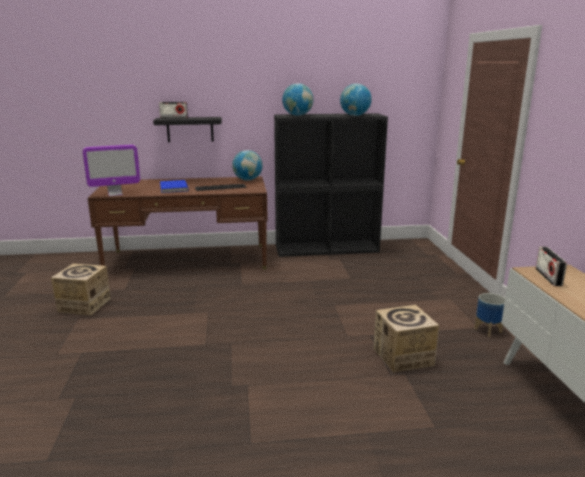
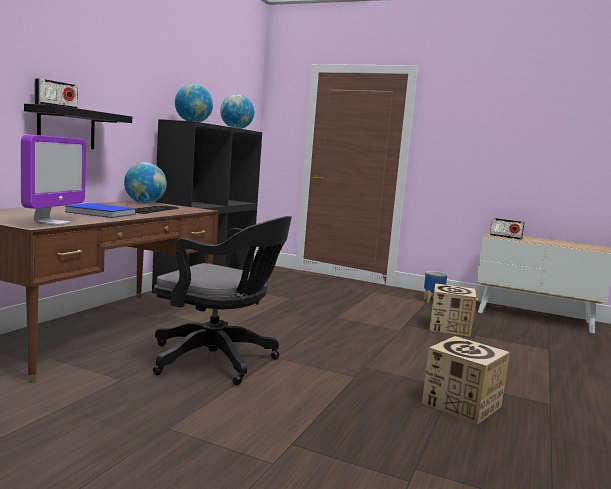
camera: 60 degrees left, 10 degrees down
cardboard box [51,264,111,315] -> cardboard box moved to [422,336,510,424]
none -> black office chair [153,216,292,385]

